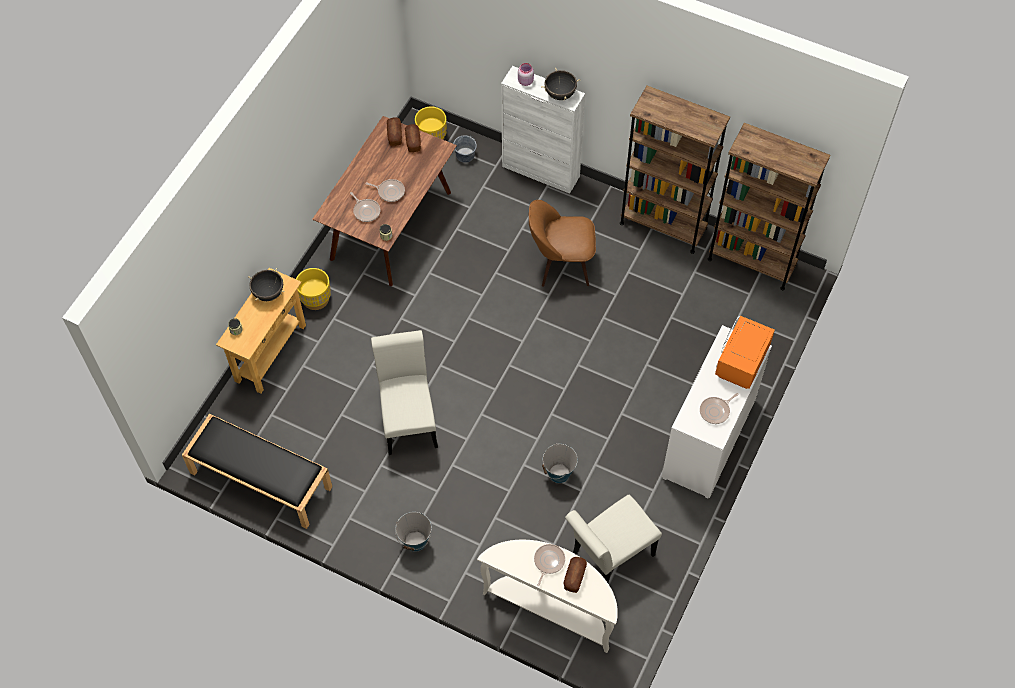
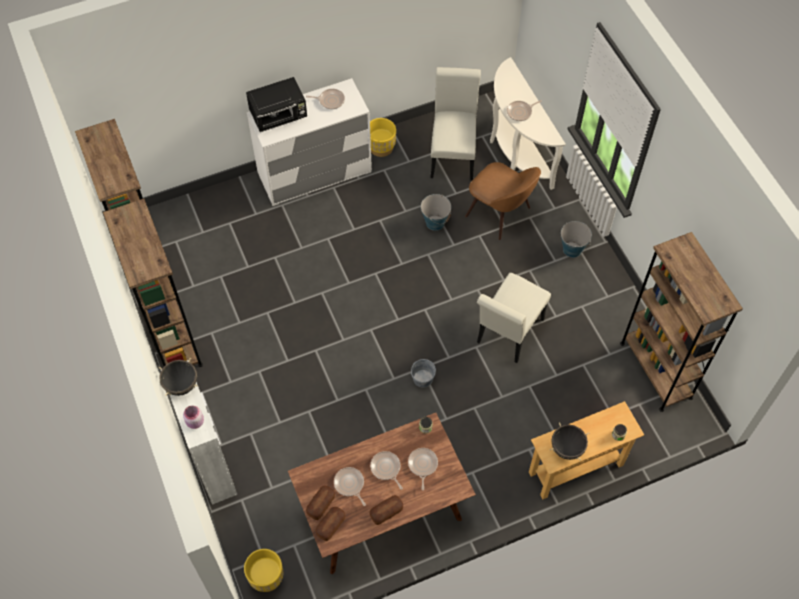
camera: 140 degrees left, 0 degrees up
black bench [182,414,332,529] -> brown bookcase [620,232,743,412]
yellow planter [296,268,331,310] -> yellow planter moved to [370,118,396,157]
grey bucket [453,135,477,163] -> grey bucket moved to [411,359,436,388]
brown chair [529,200,596,287] -> brown chair moved to [465,162,541,240]
bread [564,557,587,593] -> bread moved to [369,495,403,525]
white chair [565,495,662,583] -> white chair turned 90 degrees counterclockwise [430,67,481,180]
orange microwave [715,315,775,389] -> black microwave [246,77,307,132]
none -> frying pan [334,467,366,506]

